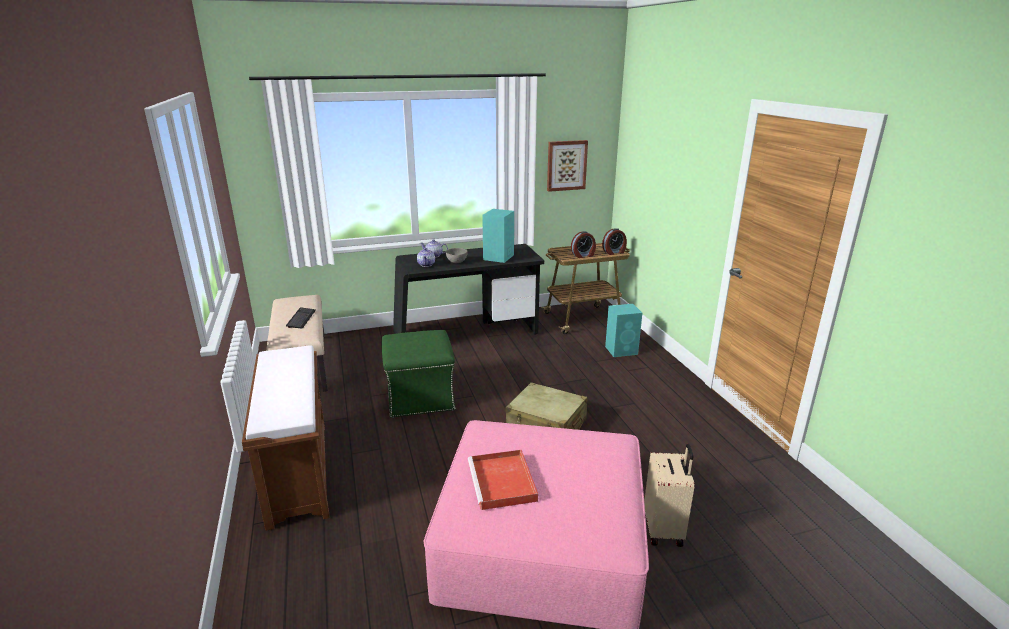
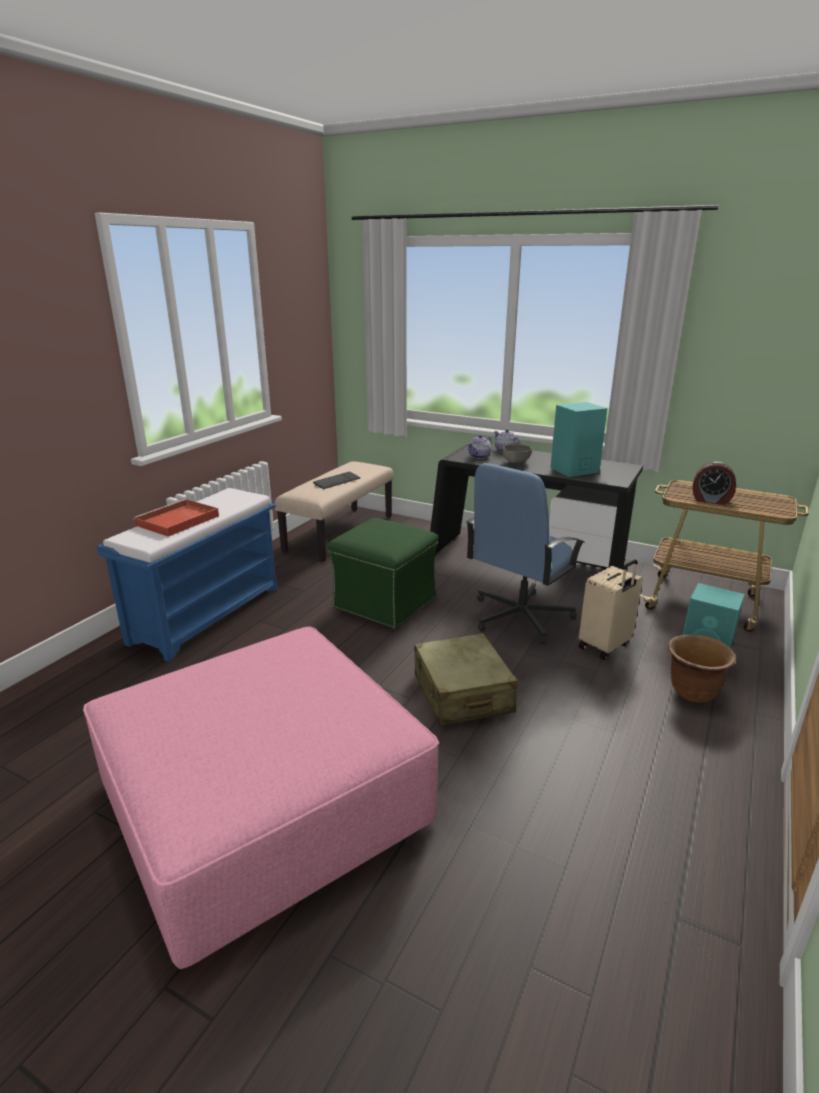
camera: 45 degrees right, 0 degrees up
brown bench [242,345,329,531] -> blue bench [97,488,277,662]
red tray [468,450,538,510] -> red tray moved to [133,499,219,537]
picture [547,140,588,192] -> none
alarm clock [602,228,627,255] -> none
beige suitcase [644,444,695,547] -> beige suitcase moved to [579,559,643,660]
none -> blue office chair [466,463,585,644]
none -> brown planter [668,634,736,703]

